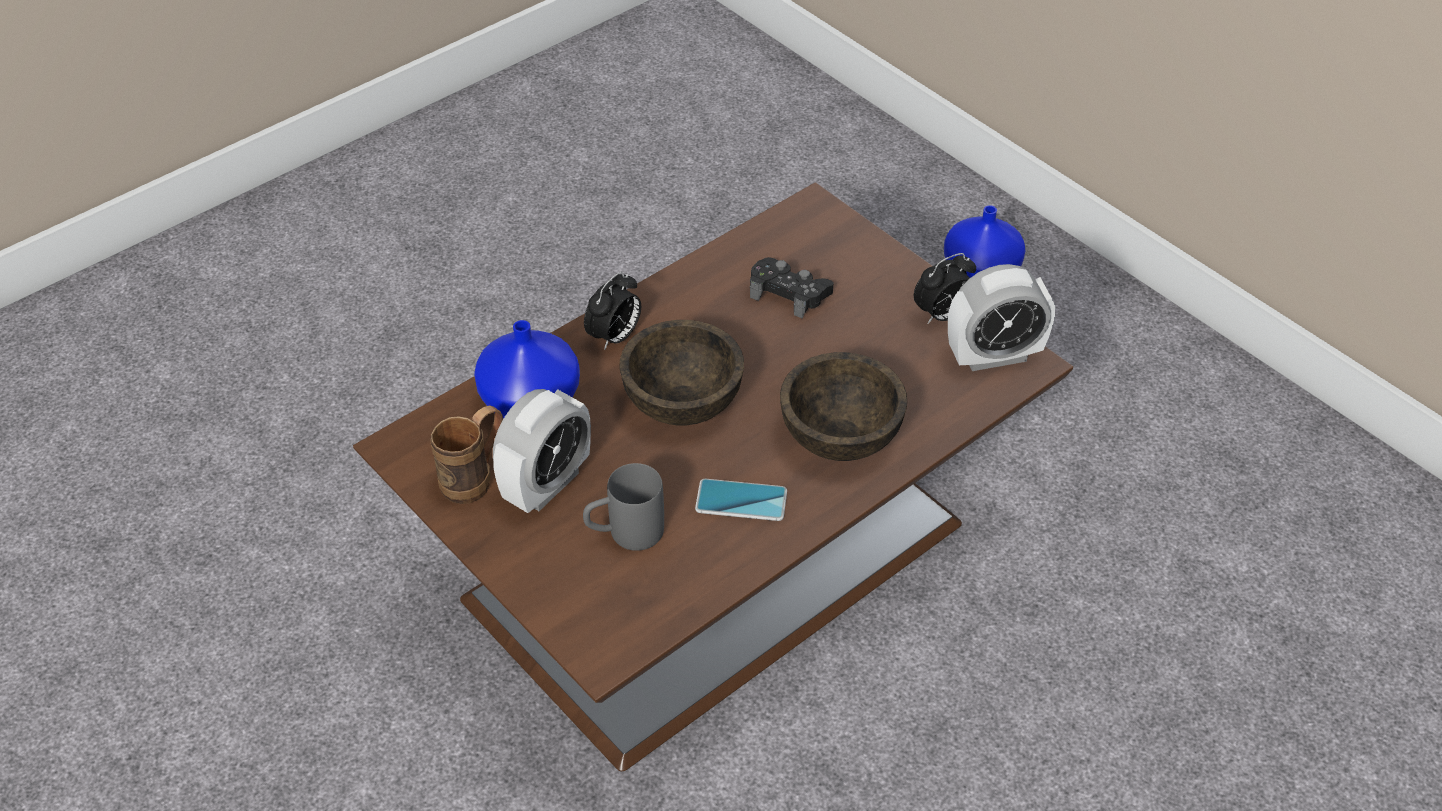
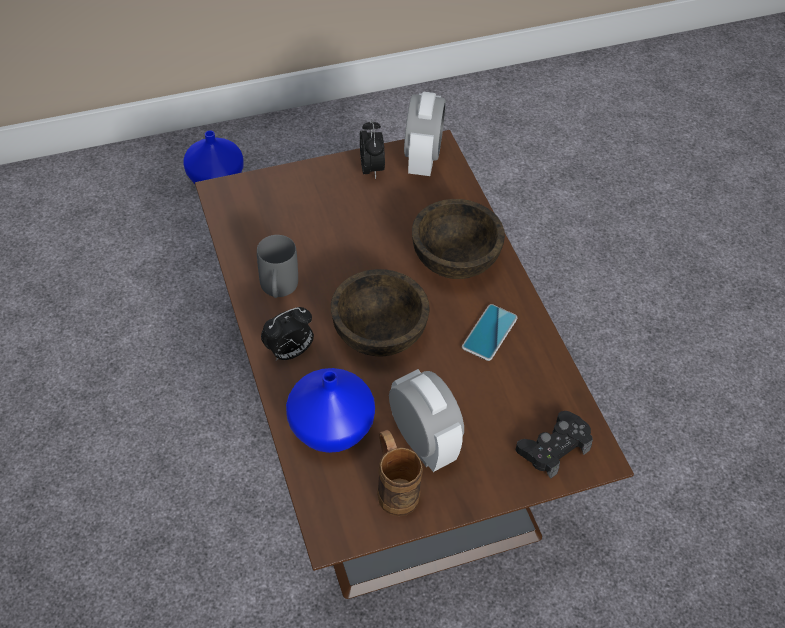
camera: 70 degrees left, 5 degrees up
grey mug [583,463,664,551] -> grey mug moved to [257,235,298,298]
alarm clock [584,272,641,350] -> alarm clock turned 90 degrees clockwise [261,307,314,361]
black game controller [750,257,834,319] -> black game controller moved to [516,411,593,479]

